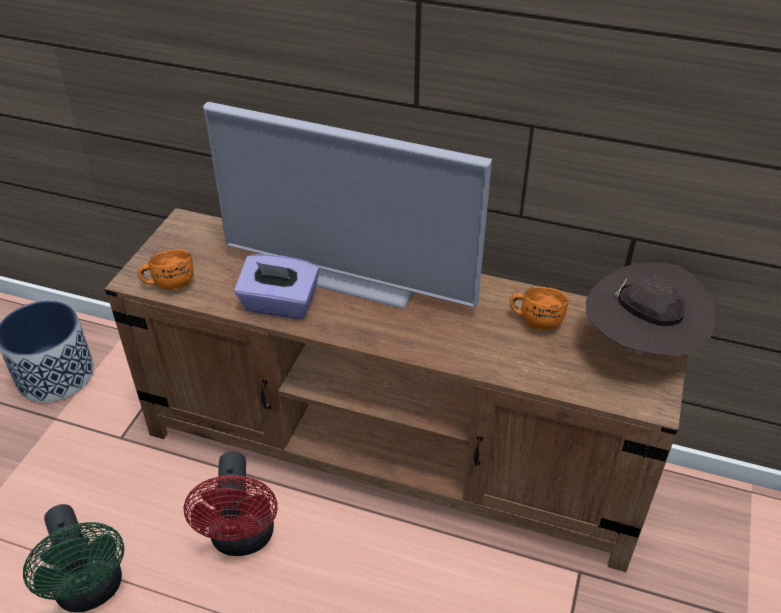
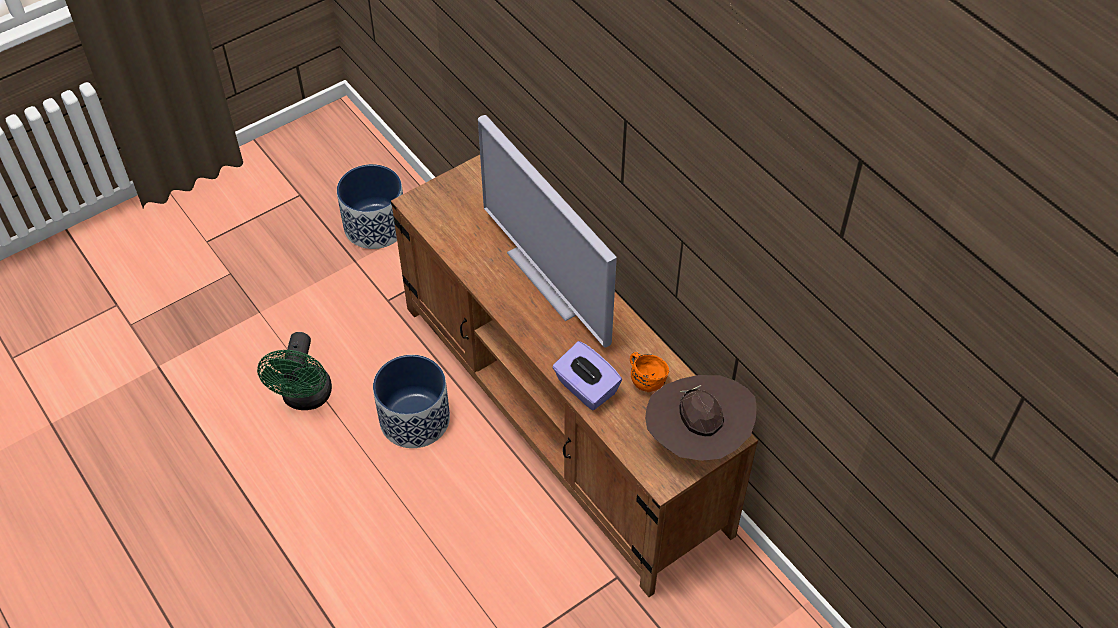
camera: 35 degrees right, 10 degrees up
orange mug [138,249,194,290] -> none
red fan [184,452,278,556] -> planter [373,355,450,448]
purple tissue box [234,254,320,319] -> purple tissue box moved to [552,341,622,410]

